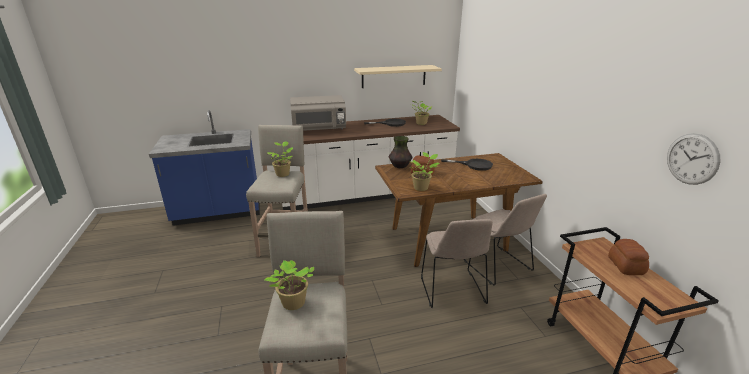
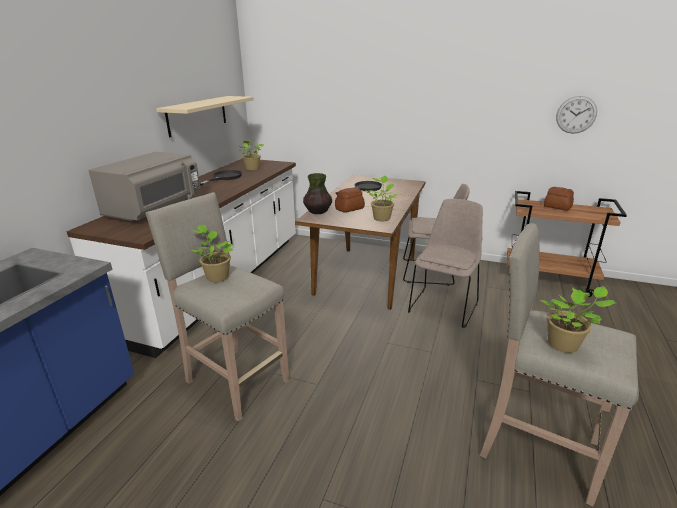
camera: 55 degrees left, 0 degrees up
beige chair [421,219,493,308] -> beige chair turned 90 degrees counterclockwise [408,199,483,328]

